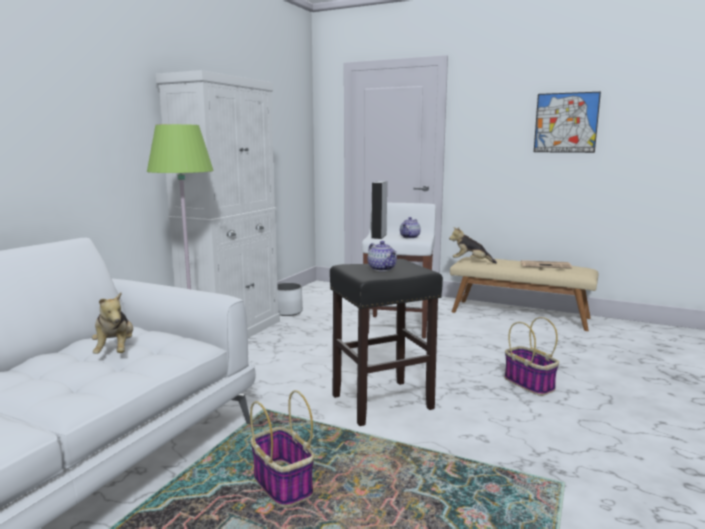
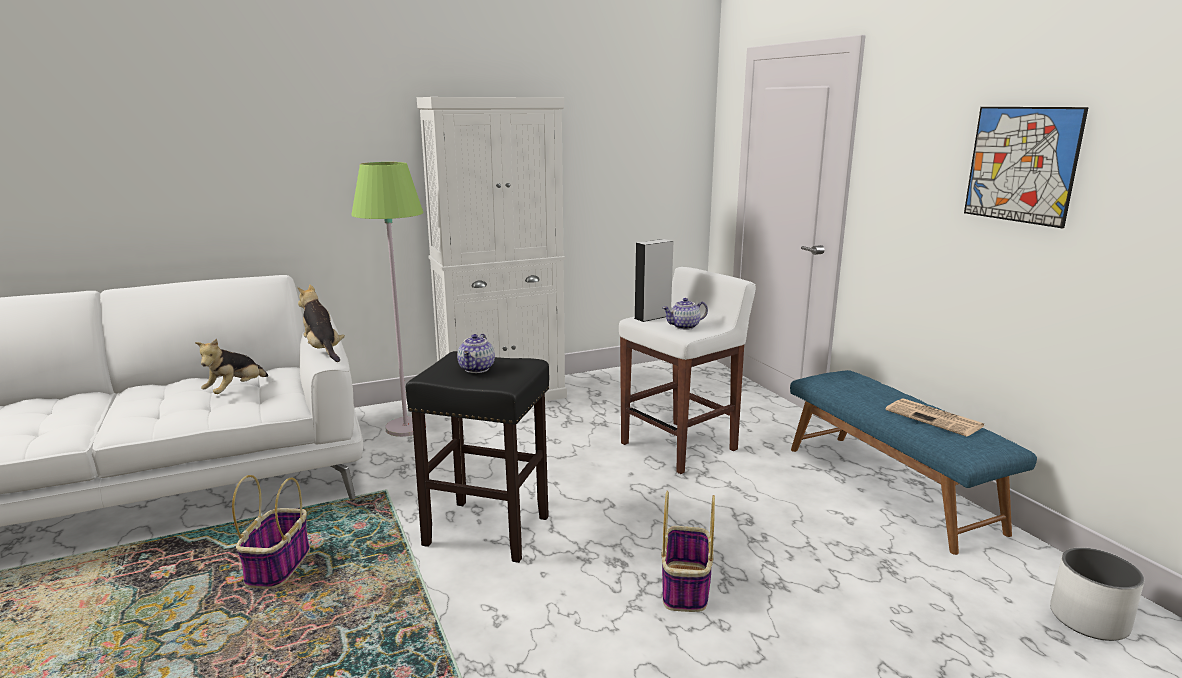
camera: 40 degrees right, 5 degrees up
white planter [277,283,303,316] -> white planter moved to [1050,547,1145,641]
plush toy [449,227,497,263] -> plush toy moved to [298,285,345,362]
beige bench [450,257,599,331] -> blue bench [790,370,1037,555]

